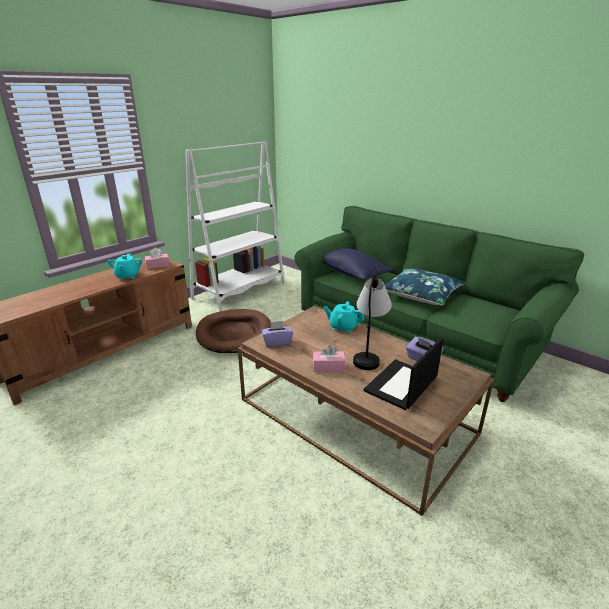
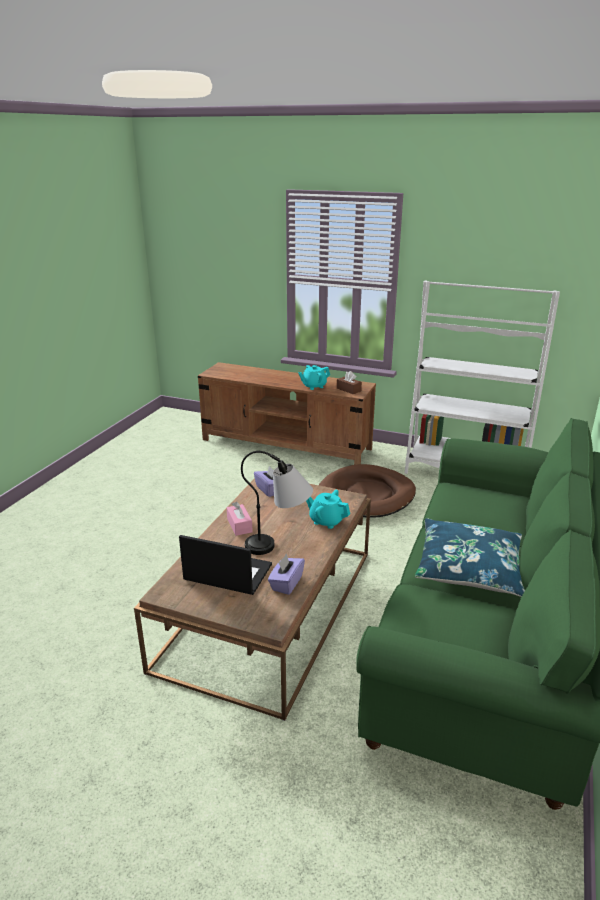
camera: 70 degrees right, 0 degrees up
pink tissue box [145,248,170,269] -> brown tissue box [337,371,362,394]
blue pillow [323,248,393,281] -> none
turquoise teapot [324,301,364,333] -> turquoise teapot turned 60 degrees counterclockwise [306,490,350,529]

